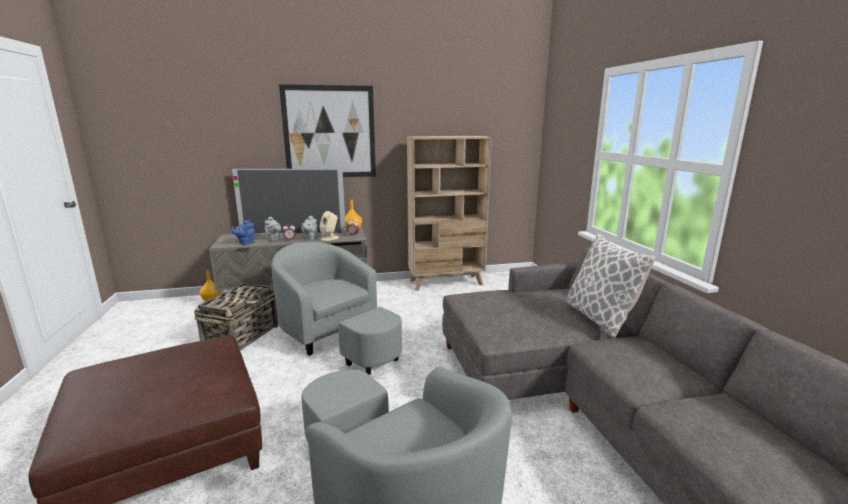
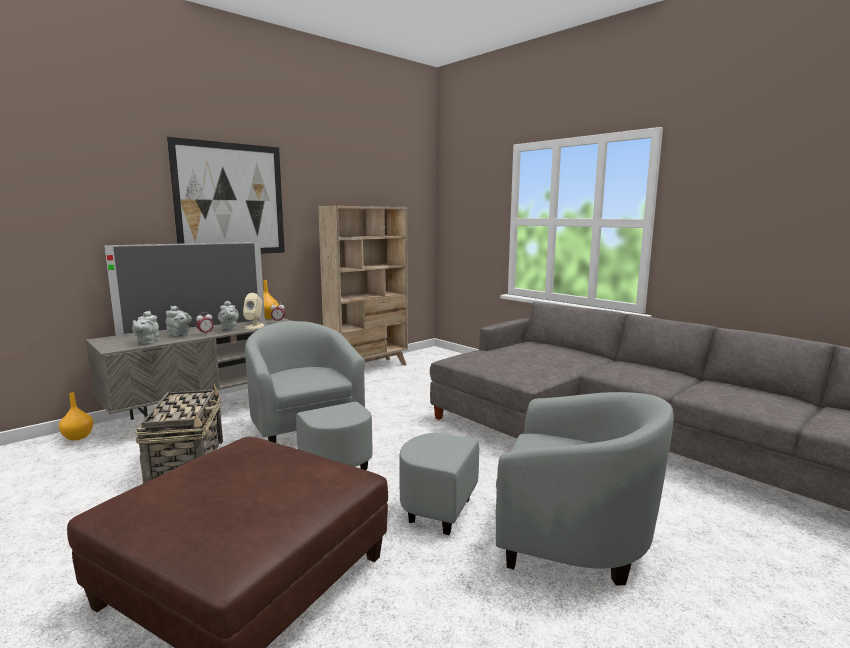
camera: 30 degrees left, 5 degrees down
blue teapot [231,220,255,245] -> grey teapot [132,311,159,345]
grey armchair [271,242,402,375] -> grey armchair turned 45 degrees clockwise [245,321,373,470]
pillow [566,234,656,338] -> none

